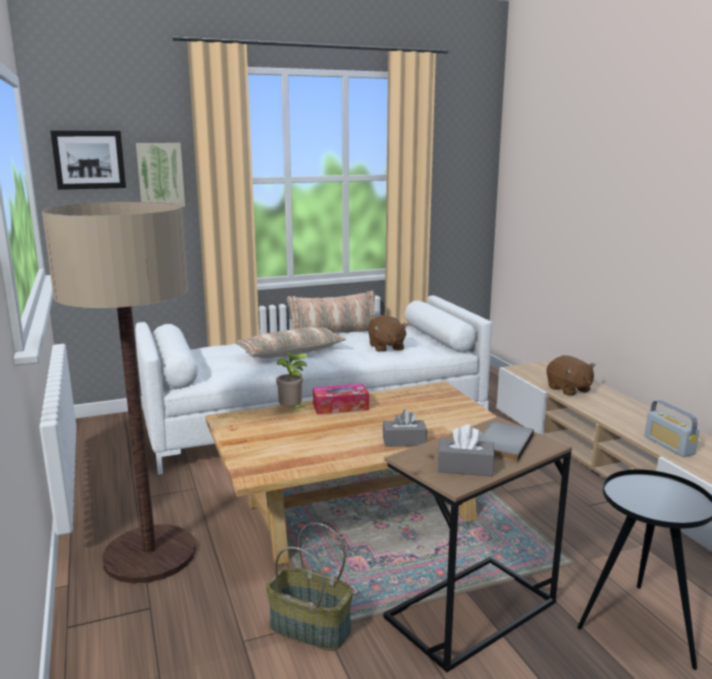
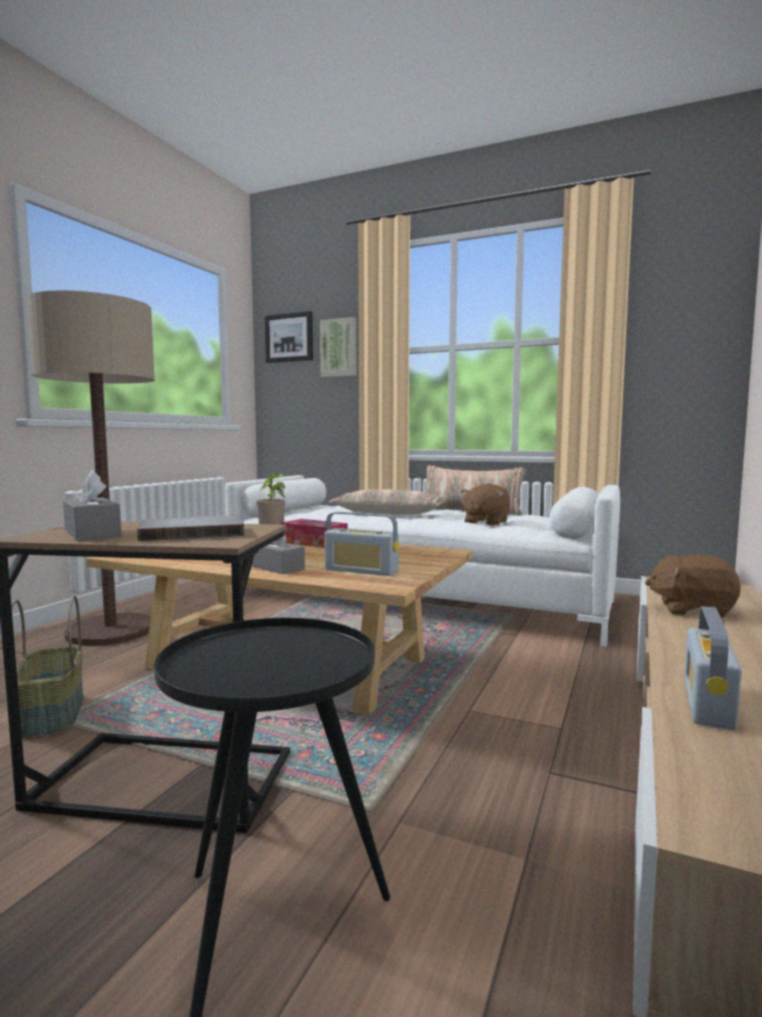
camera: 45 degrees right, 10 degrees down
brown plush toy [546,355,595,396] -> brown plush toy turned 90 degrees clockwise [645,555,741,618]
none -> radio [324,512,399,576]

